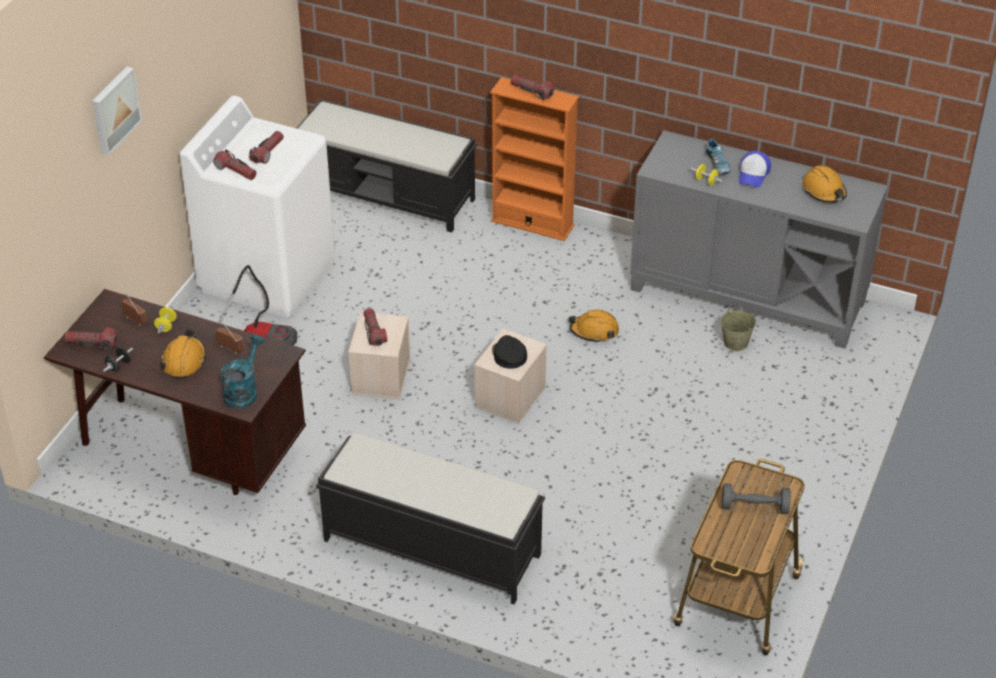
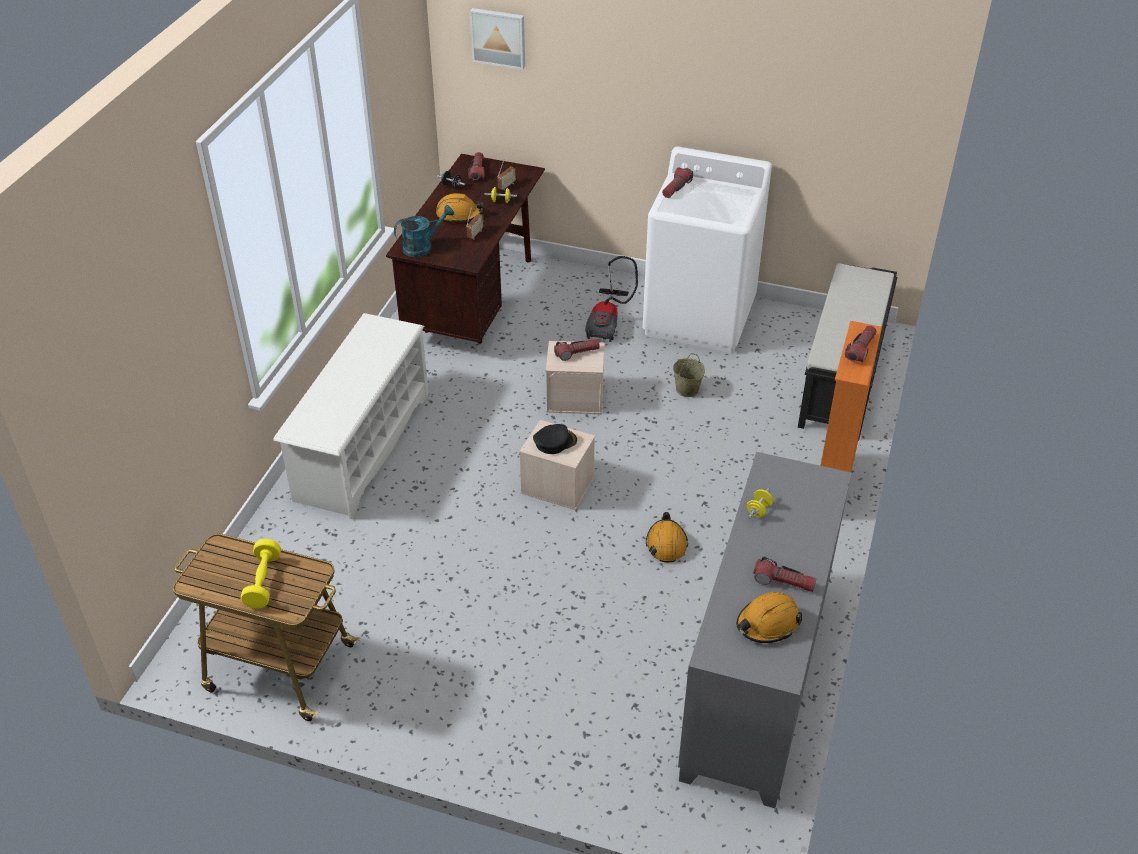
camera: 85 degrees right, 0 degrees up
picture [92,67,142,156] -> picture moved to [470,8,525,70]
turquoise watering can [221,334,264,409] -> turquoise watering can turned 45 degrees counterclockwise [394,205,454,257]
flashlight [249,131,284,164] -> flashlight moved to [753,556,817,592]
black bench [316,433,545,604] -> white shoe rack [273,313,429,519]
shoe [705,139,730,174] -> none
beige bucket [721,305,756,351] -> beige bucket moved to [673,353,705,397]
grey dumbbell [722,483,791,514] -> yellow dumbbell [241,539,281,609]
cap [739,151,771,188] -> none

